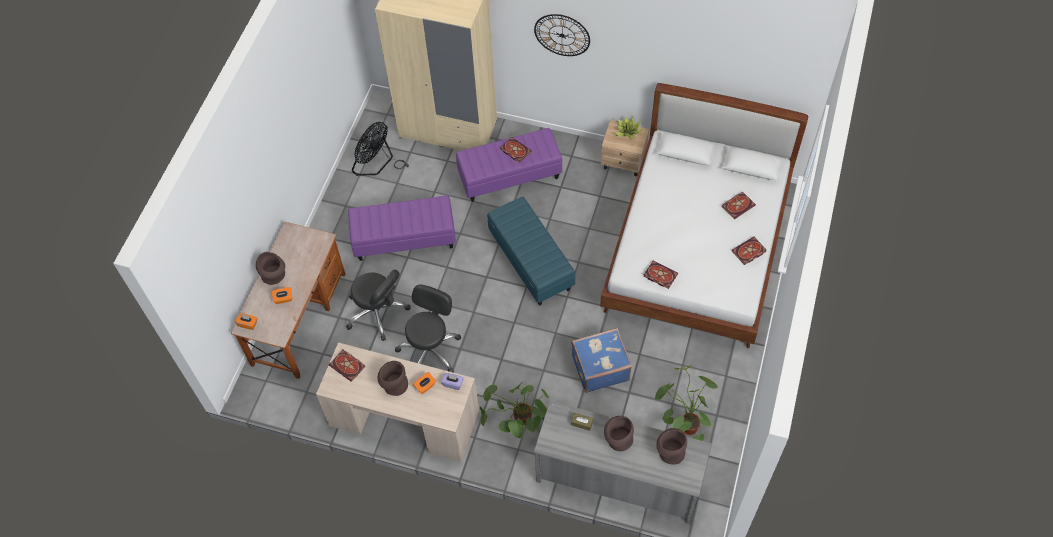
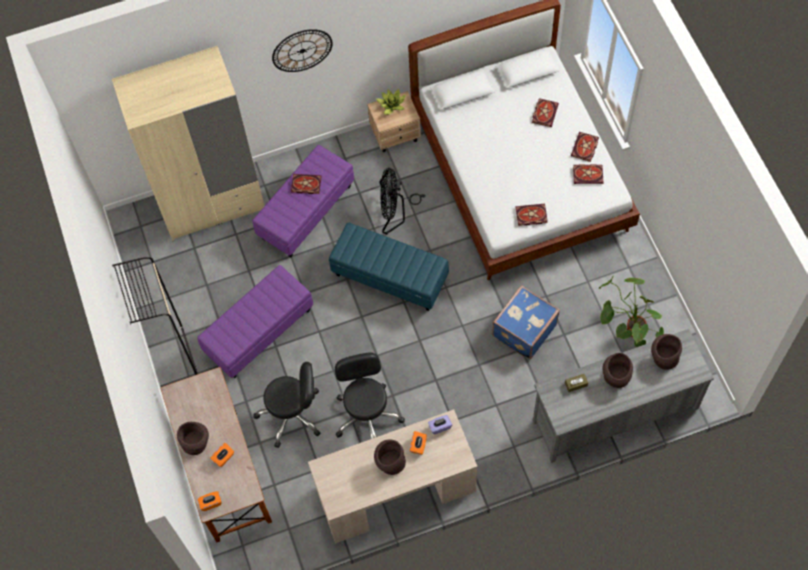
camera: 35 degrees left, 5 degrees up
book [329,350,365,382] -> book moved to [573,164,603,184]
black fan [352,122,409,176] -> black fan moved to [379,168,425,235]
potted plant [480,383,549,439] -> none
none -> black clothes rack [112,257,198,375]

